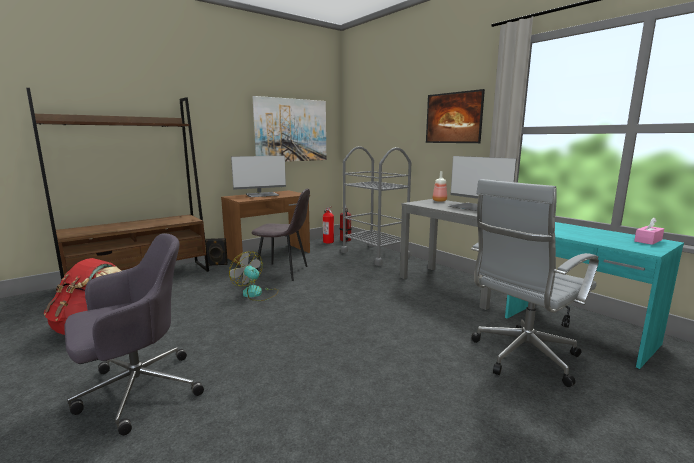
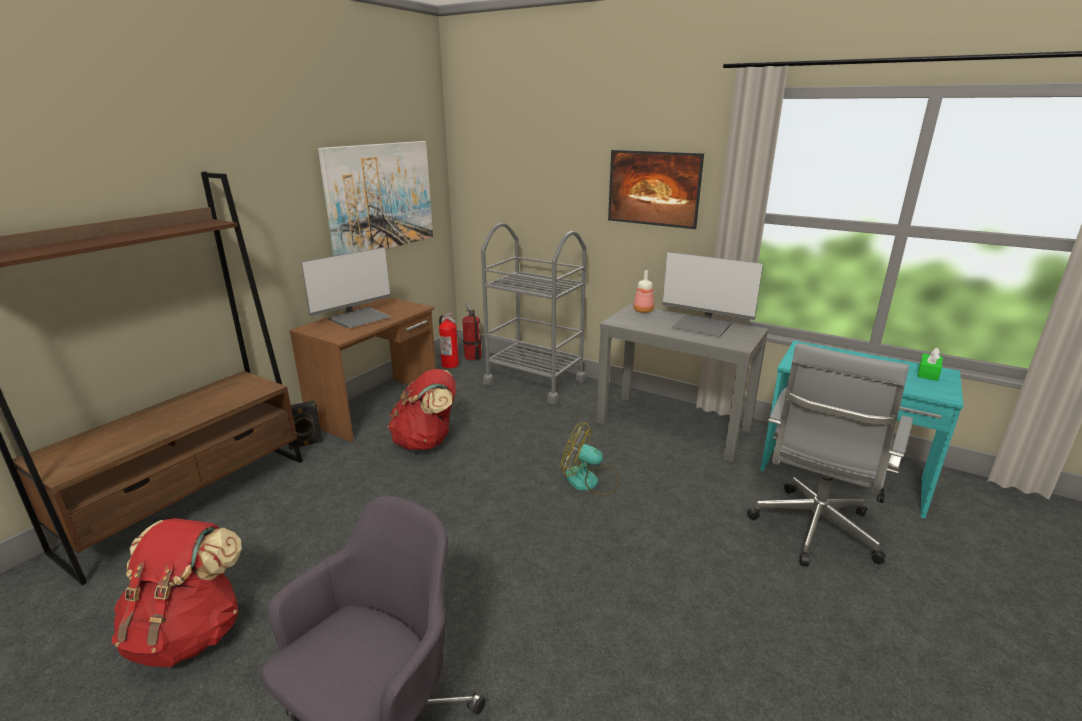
camera: 20 degrees left, 10 degrees up
fan [229,251,279,301] -> fan moved to [560,422,619,495]
grey chair [251,189,310,281] -> red backpack [388,369,456,450]
pink tissue box [634,217,664,245] -> green tissue box [917,348,943,381]

